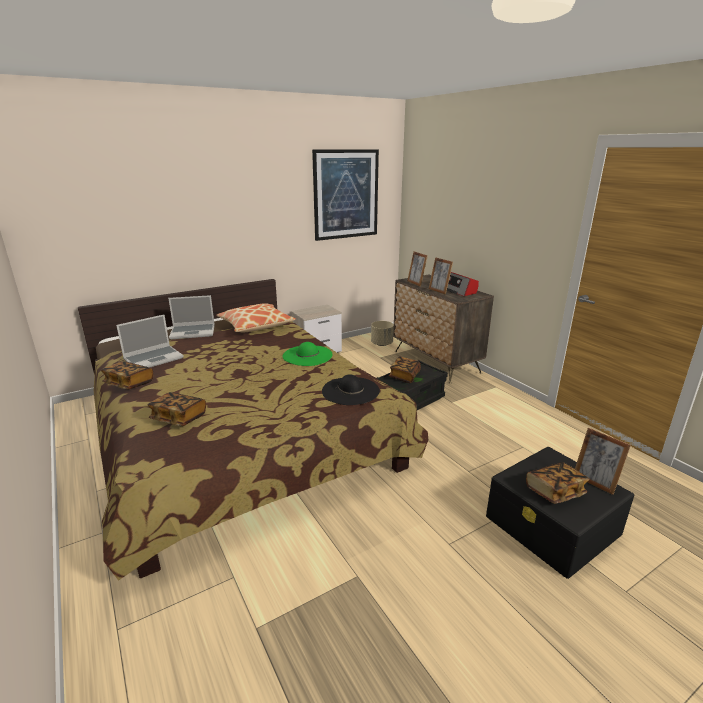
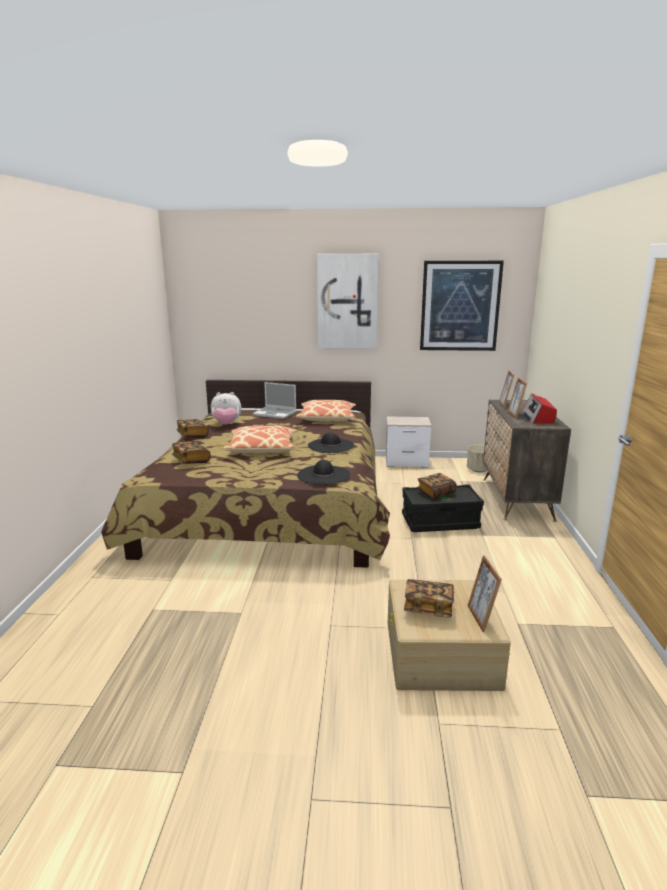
camera: 35 degrees right, 5 degrees down
laptop [116,314,184,368] -> plush toy [211,392,241,425]
green hat [283,342,333,366] -> black hat [308,433,354,453]
black storage box [486,447,634,579] -> beige storage box [388,580,511,691]
none -> pillow [222,426,296,453]
none -> picture [317,254,379,349]

